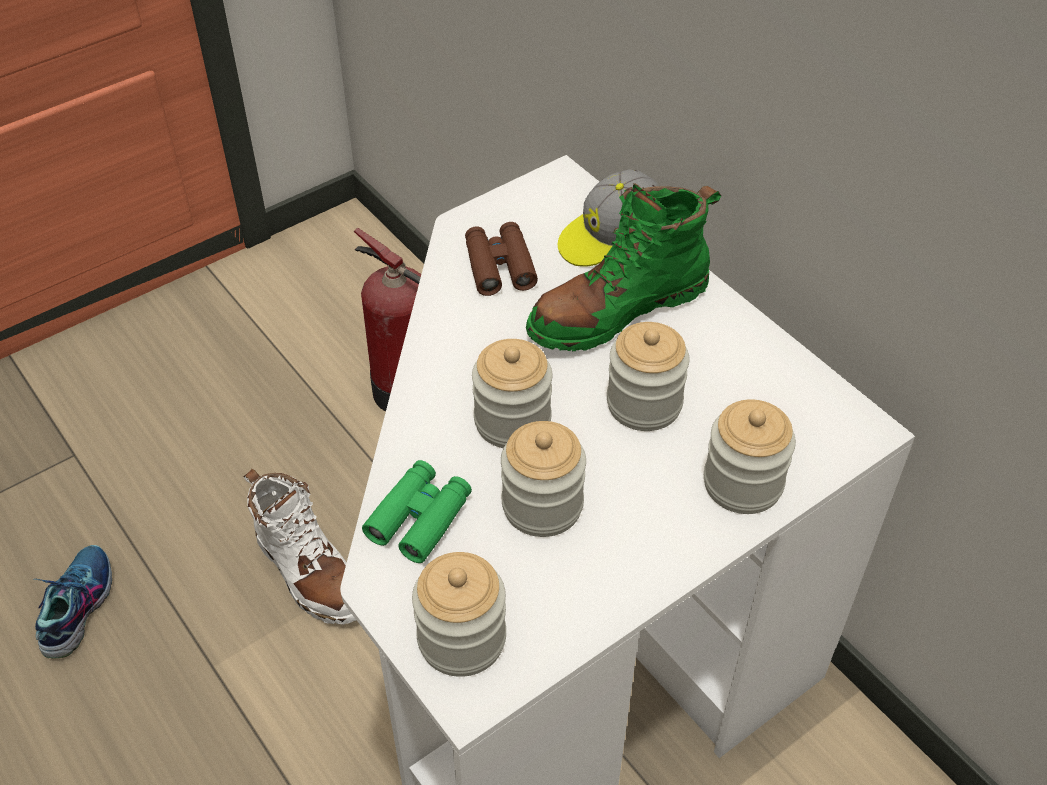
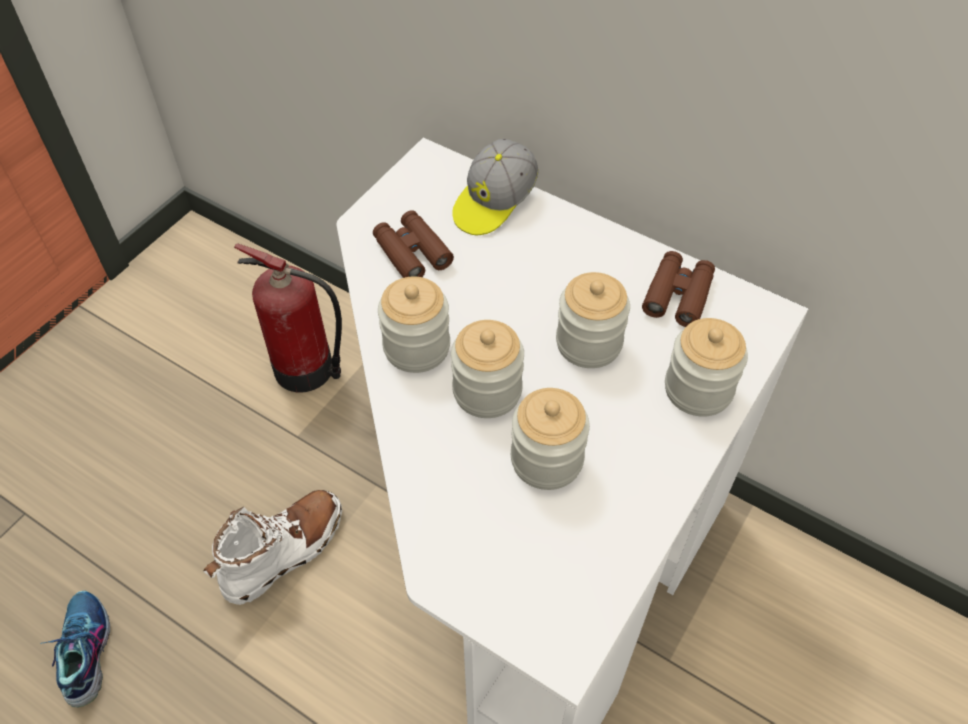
camera: 20 degrees left, 5 degrees up
white boot [243,469,356,624] -> white boot turned 75 degrees counterclockwise [203,490,342,605]
green binoculars [362,460,472,563] -> none
jar [412,552,506,677] -> jar moved to [378,277,450,373]
green boot [526,183,721,351] -> none
none -> brown binoculars [642,251,715,327]

